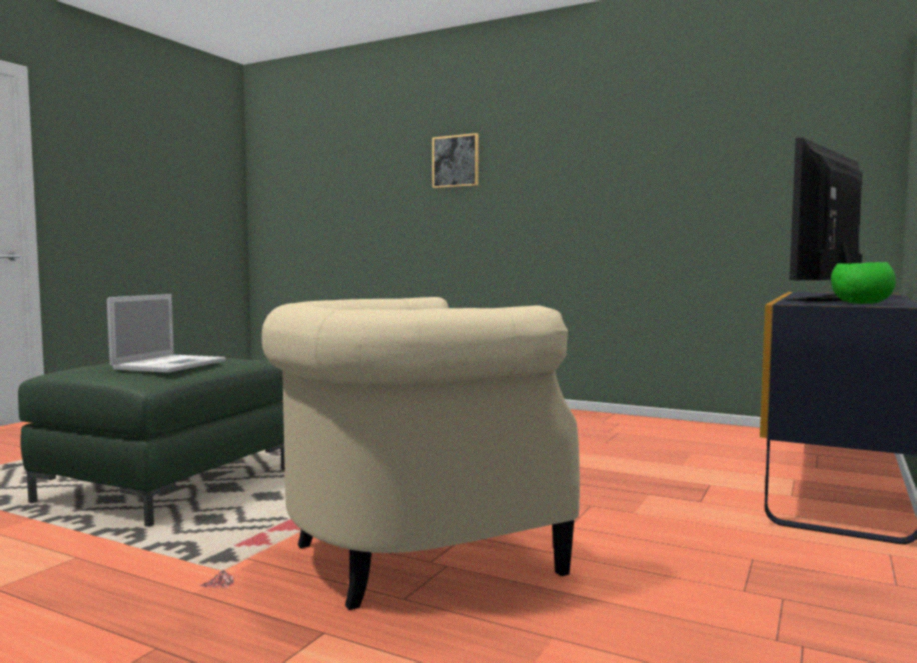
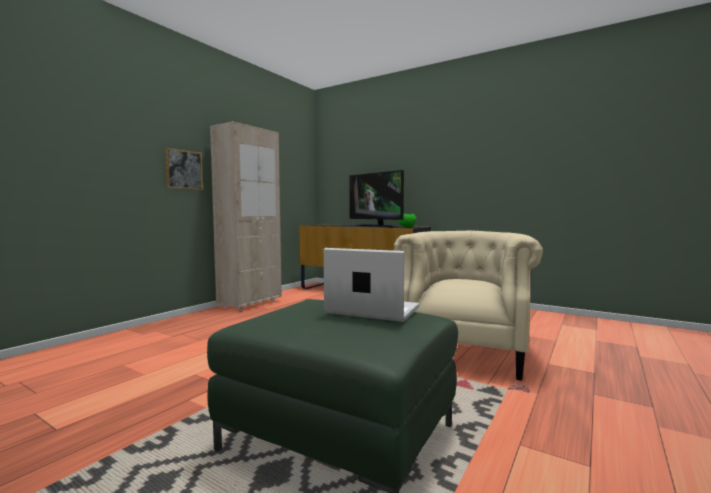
camera: 85 degrees left, 0 degrees up
beige armchair [262,297,580,610] -> beige armchair turned 135 degrees counterclockwise [394,231,543,381]
picture [432,133,478,188] -> picture moved to [165,148,203,190]
none -> beige cabinet [210,121,282,311]

